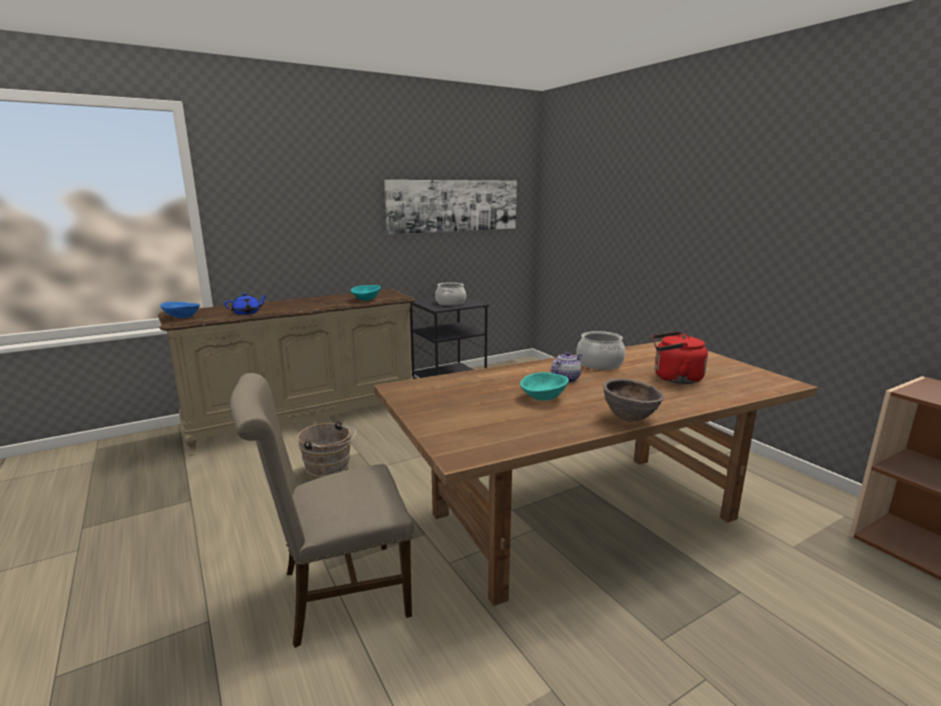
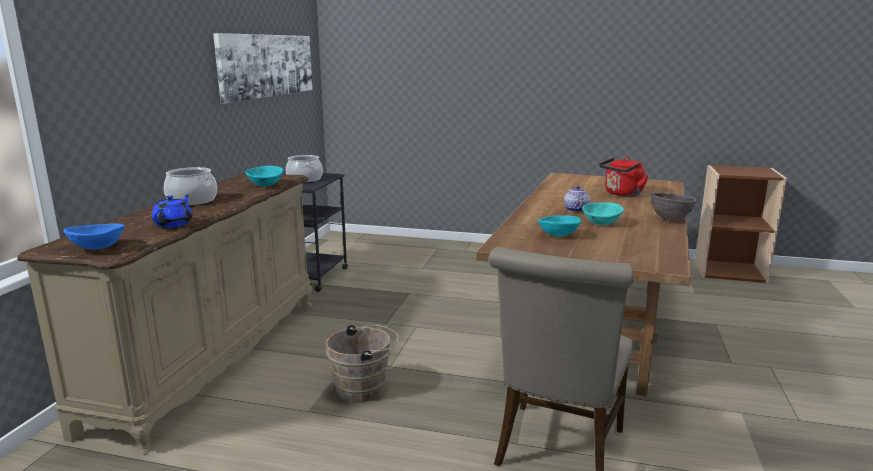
camera: 45 degrees left, 0 degrees up
cooking pot [576,331,625,370] -> cooking pot moved to [164,167,217,206]
none -> turquoise bowl [538,215,581,236]

